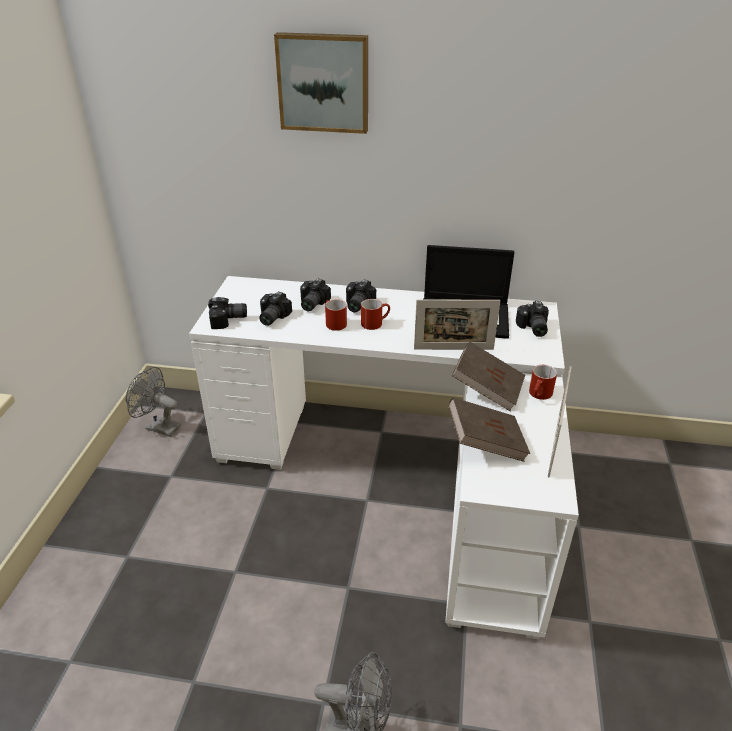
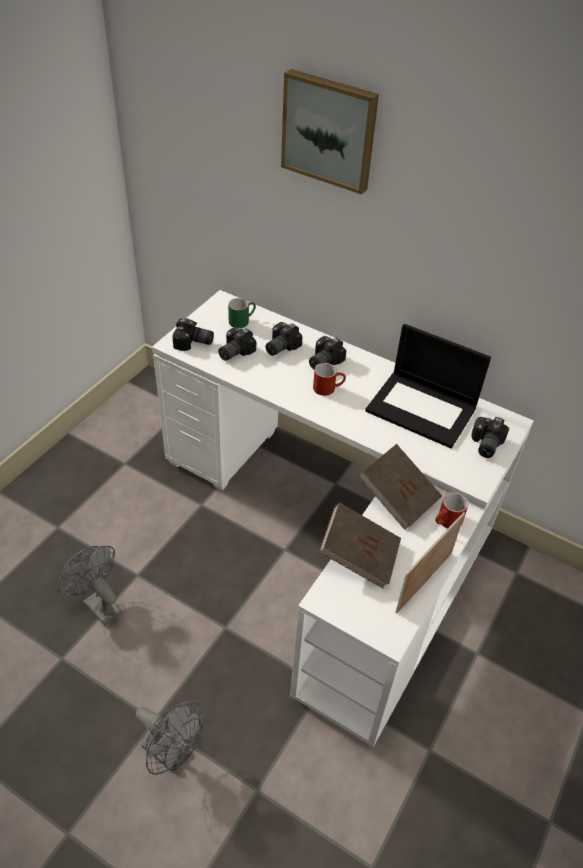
camera: 20 degrees right, 10 degrees up
grey fan [126,367,181,437] -> grey fan moved to [58,546,123,626]
red mug [325,299,347,331] -> none
picture frame [414,300,500,350] -> none
none -> green mug [228,298,256,328]

